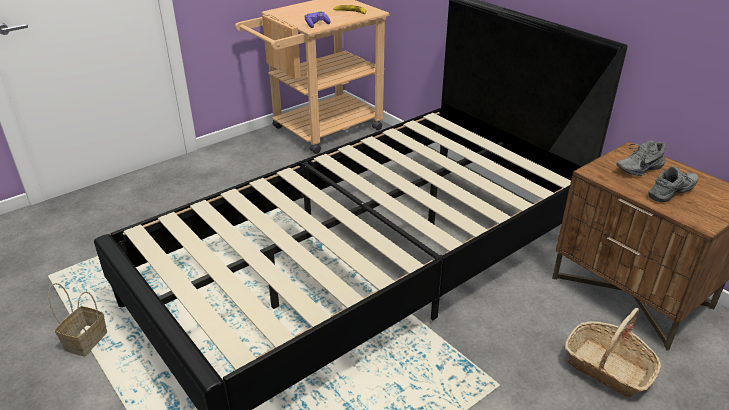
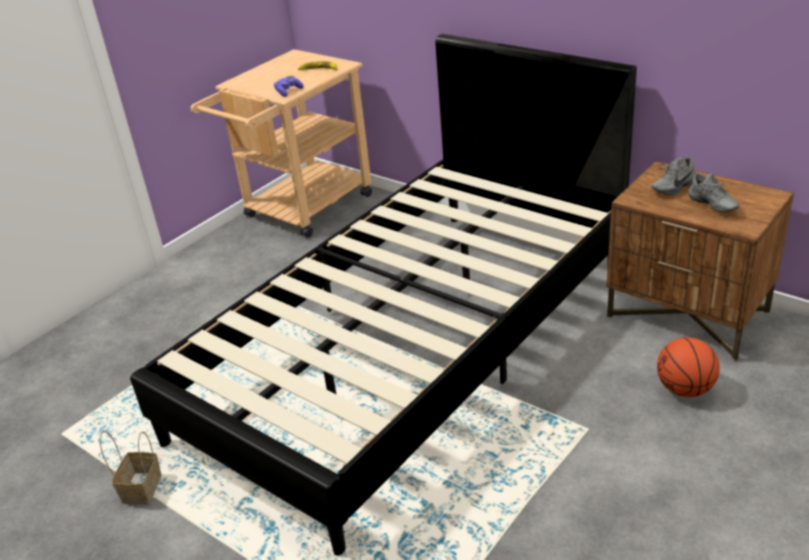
camera: 10 degrees left, 0 degrees up
basket [565,308,661,397] -> basketball [657,337,720,397]
grey shoe [648,165,699,202] -> grey shoe turned 105 degrees clockwise [688,173,739,213]

